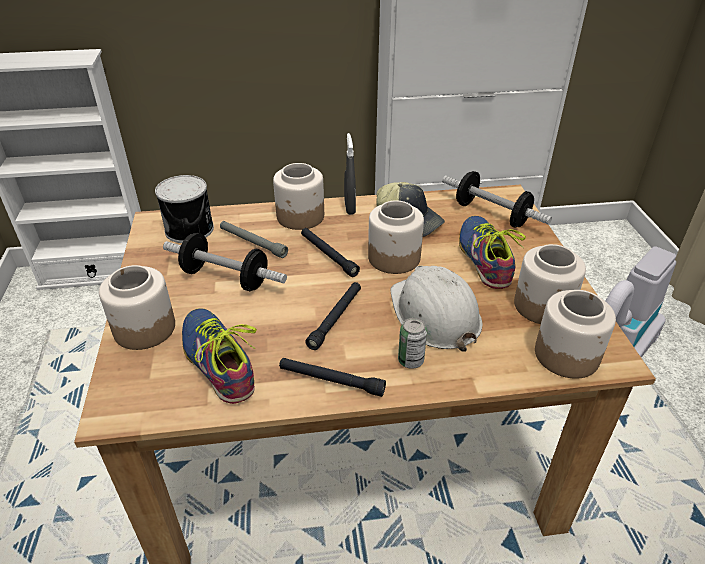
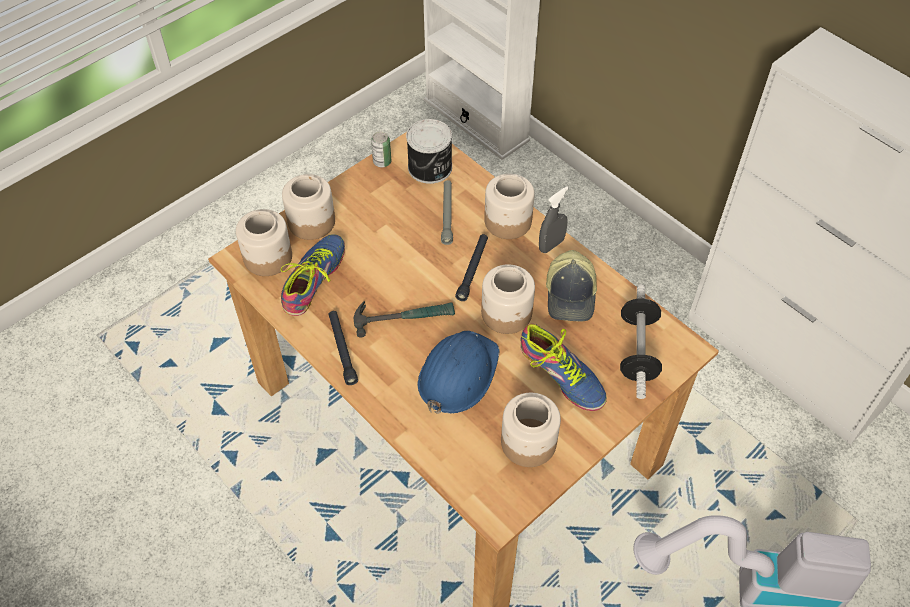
camera: 55 degrees right, 15 degrees up
dumbbell [163,233,287,291] -> none
black flashlight [305,282,361,350] -> hammer [354,301,455,338]
white hard hat [390,266,483,352] -> blue hard hat [417,331,500,414]
can [398,318,427,369] -> can moved to [371,132,391,167]
shoe [459,216,526,289] -> shoe turned 90 degrees clockwise [521,324,607,411]
jar [535,290,616,379] -> jar moved to [236,209,292,276]

